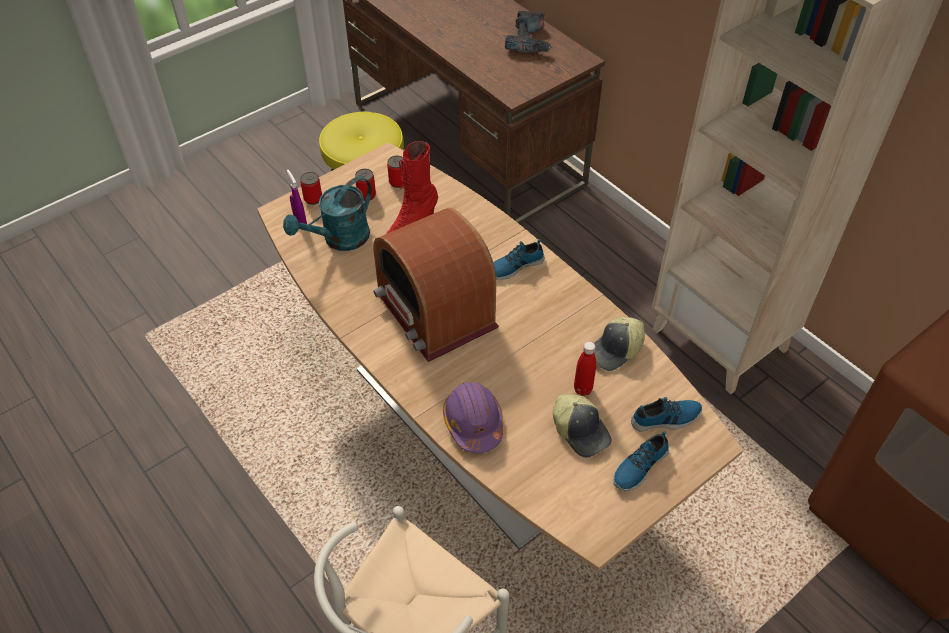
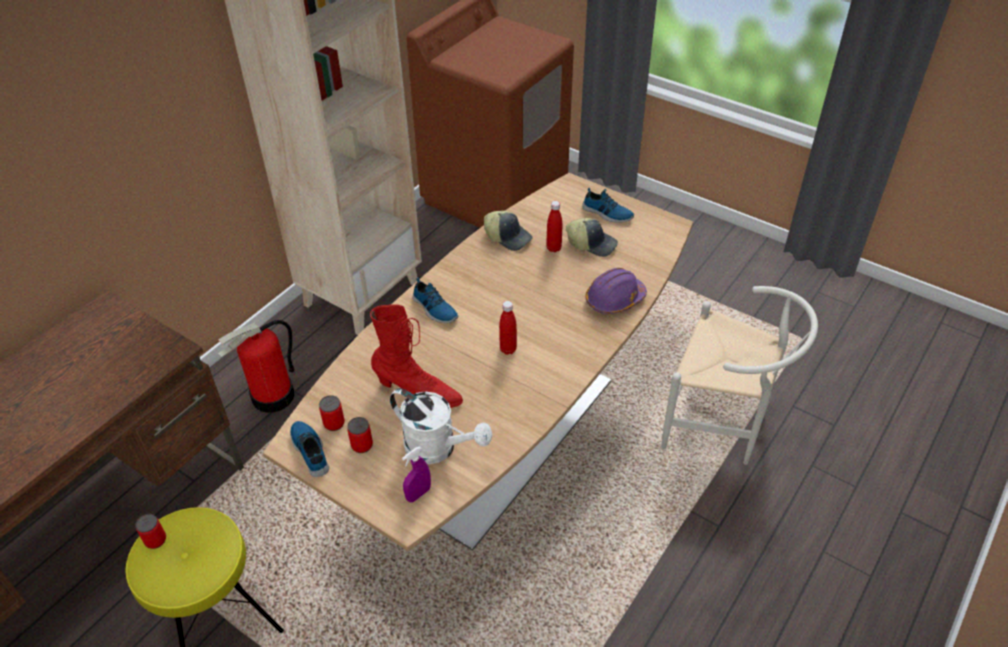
camera: 105 degrees left, 5 degrees down
turquoise watering can [283,176,372,251] -> white watering can [390,388,492,464]
can [300,172,322,205] -> can moved to [135,514,166,549]
radio [373,208,499,362] -> red bottle [499,301,517,355]
power drill [505,11,553,52] -> none
cap [553,394,612,457] -> cap turned 75 degrees clockwise [566,218,618,257]
shoe [631,397,702,432] -> shoe moved to [290,421,329,477]
none -> fire extinguisher [218,320,295,413]

